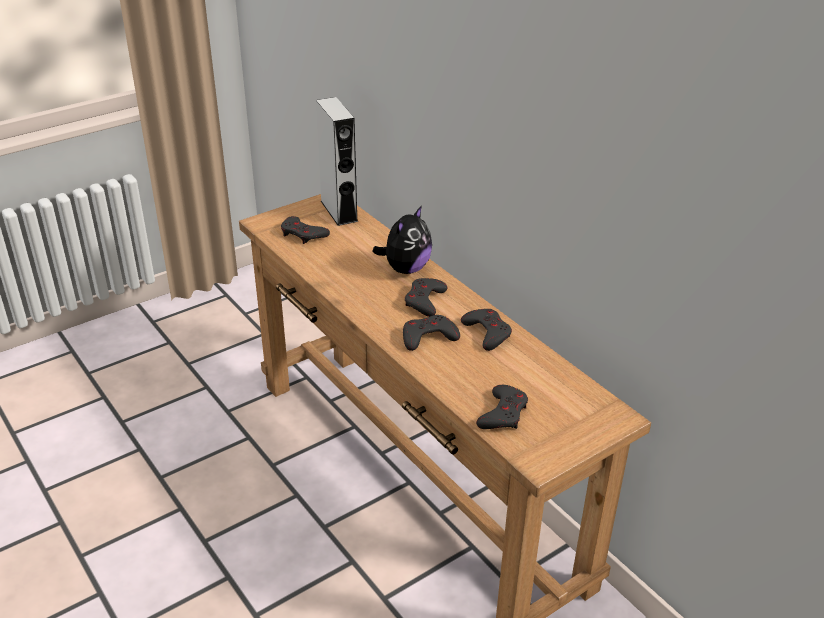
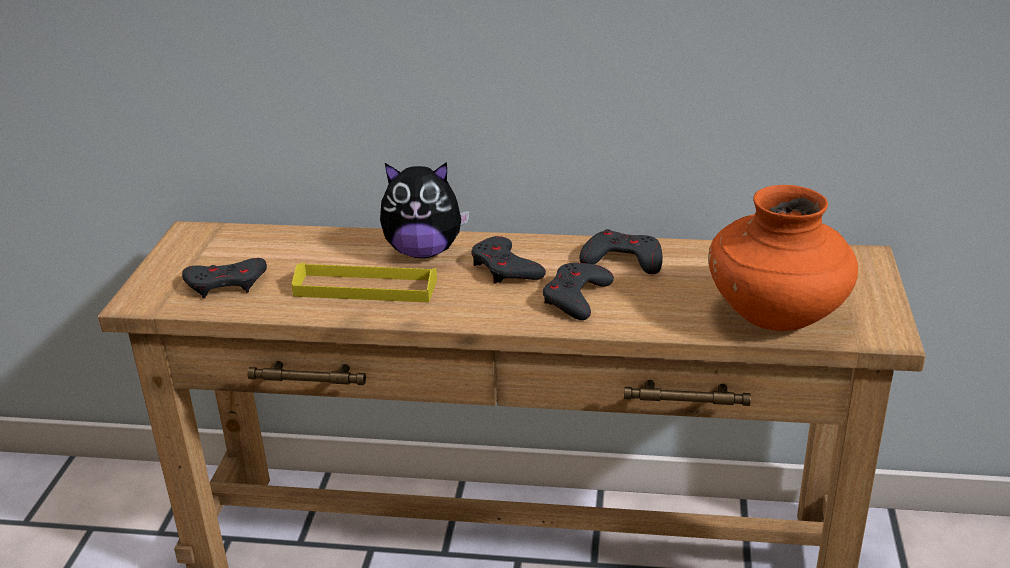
camera: 45 degrees left, 5 degrees down
grey speaker [316,97,358,226] -> none
plush toy [372,205,432,274] -> plush toy turned 105 degrees clockwise [380,162,470,258]
grey game controller [476,385,528,429] -> orange vase [708,185,858,331]
none -> yellow tray [291,263,437,303]

